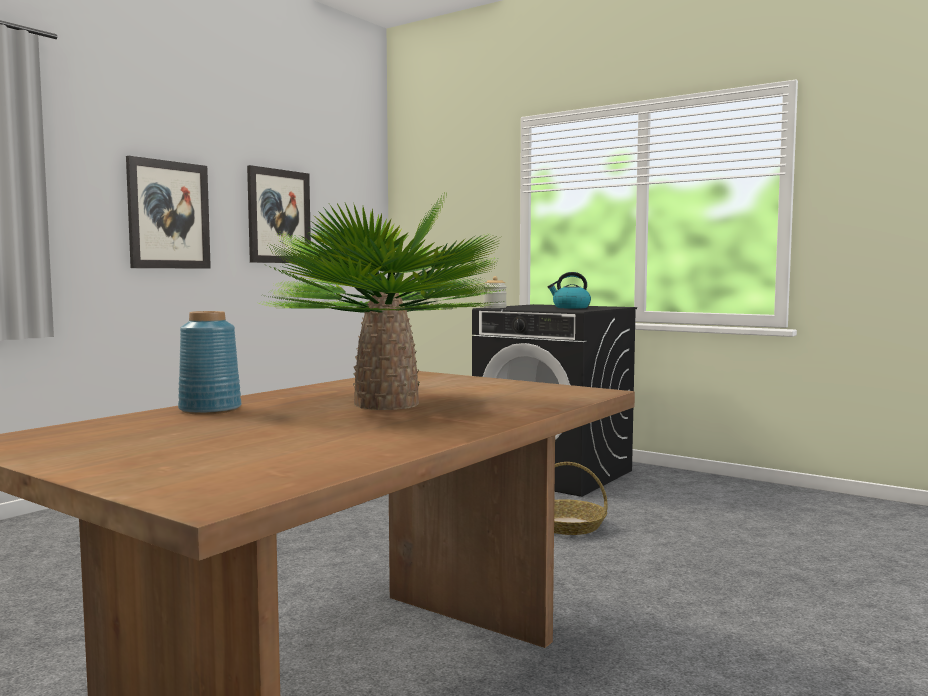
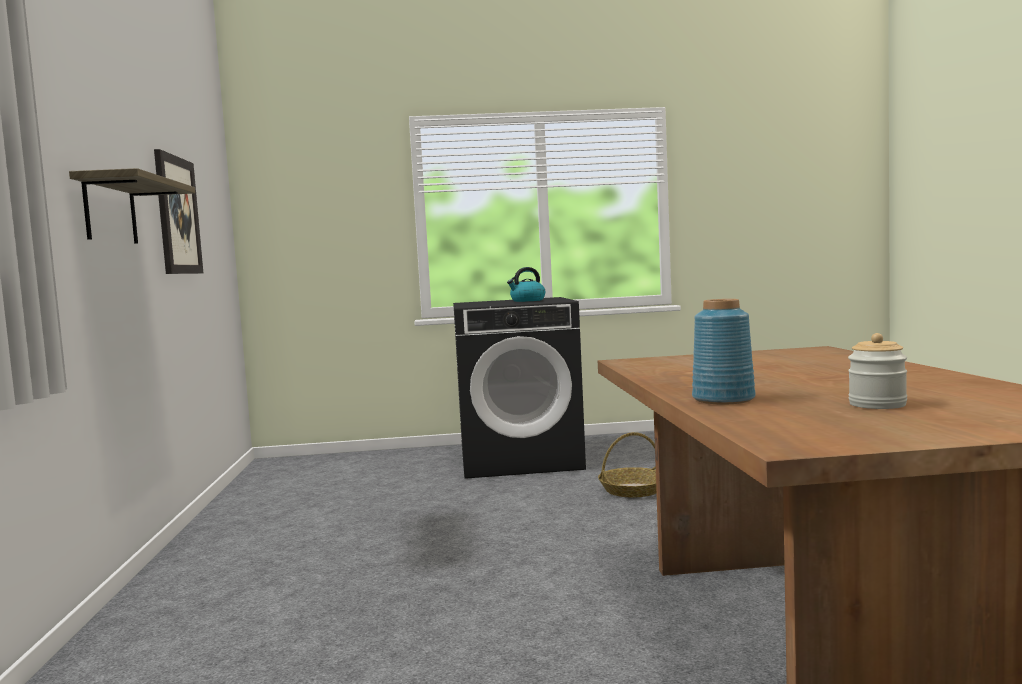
camera: 40 degrees left, 0 degrees up
picture [126,156,211,269] -> shelf [69,168,195,244]
potted plant [261,192,508,410] -> none
jar [484,276,507,308] -> jar moved to [848,333,907,409]

